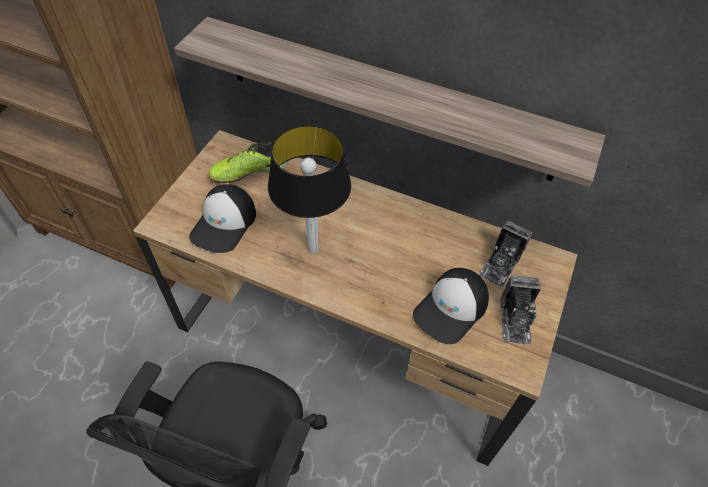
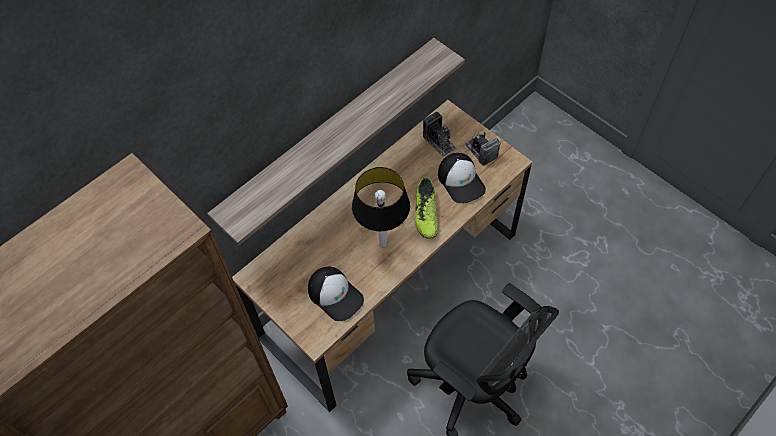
camera: 65 degrees left, 5 degrees up
shoe [208,142,288,183] -> shoe moved to [415,178,439,238]
camera [500,275,541,345] -> camera turned 150 degrees counterclockwise [465,129,500,166]

